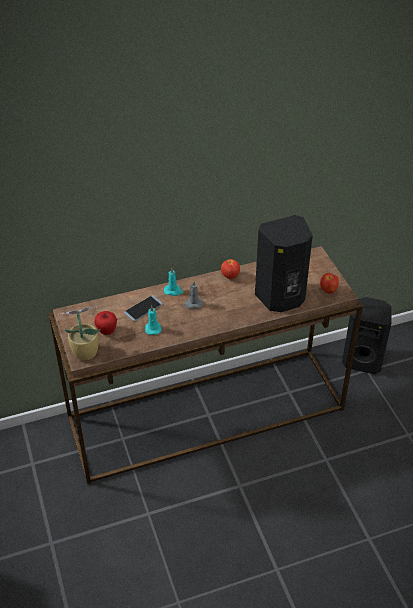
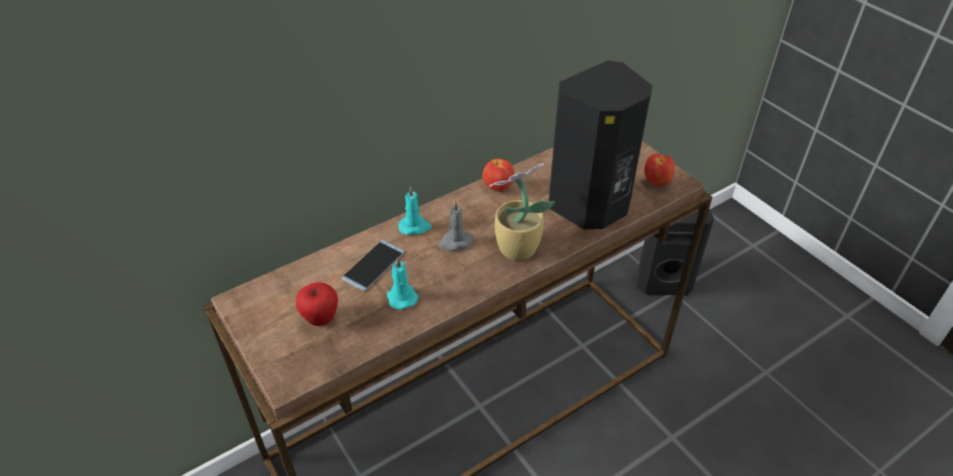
camera: 15 degrees left, 0 degrees up
potted plant [58,306,100,361] -> potted plant moved to [489,163,555,260]

